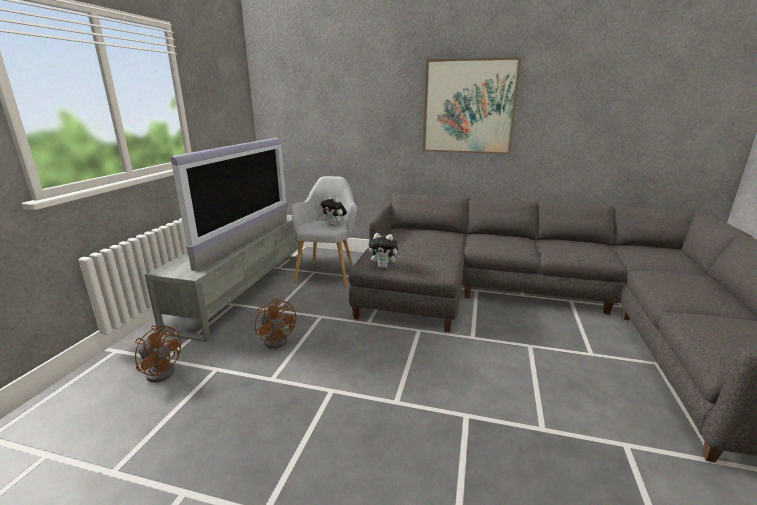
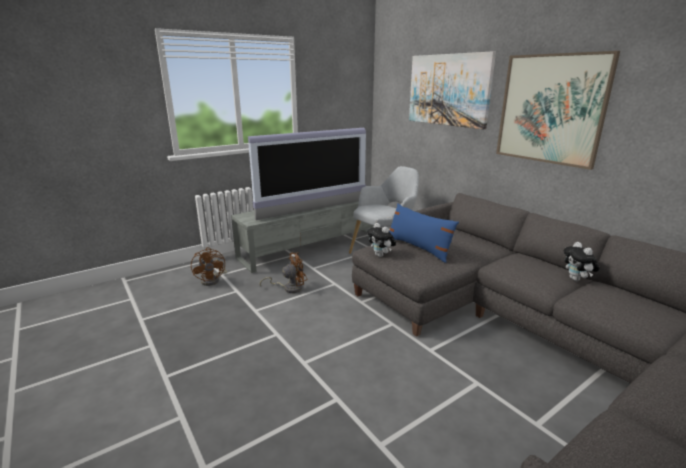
camera: 40 degrees right, 0 degrees up
brown fan [255,299,296,349] -> brown fan turned 120 degrees counterclockwise [260,252,307,293]
plush toy [320,196,347,226] -> plush toy moved to [563,242,600,281]
none -> blue pillow [389,203,459,263]
none -> picture [409,51,496,129]

